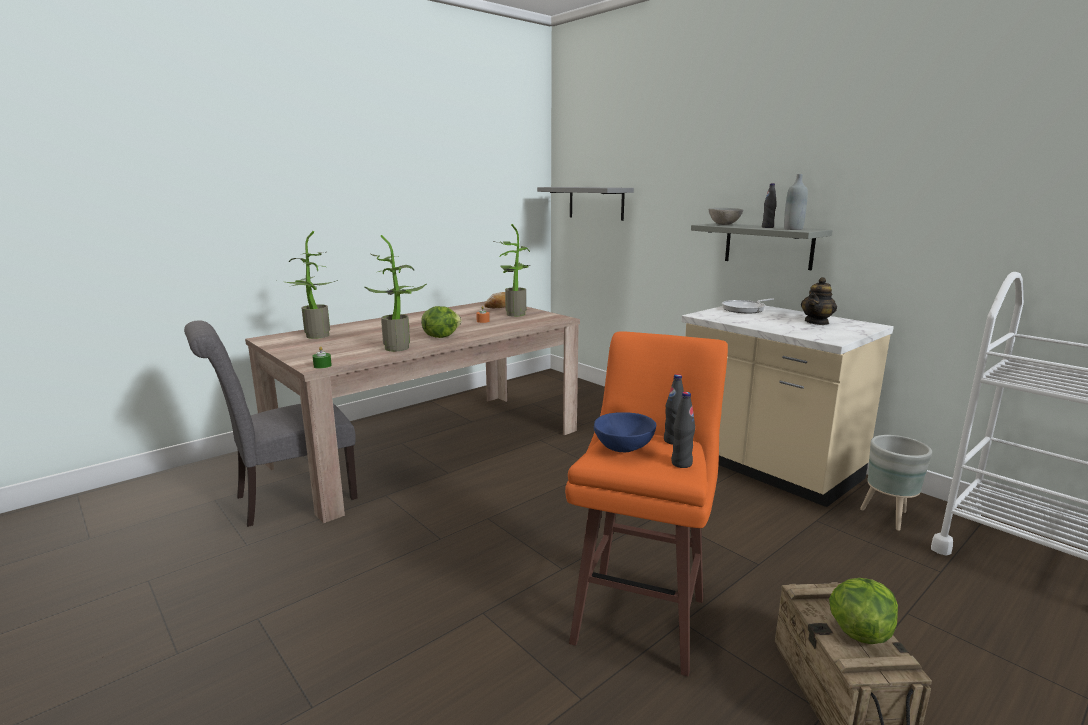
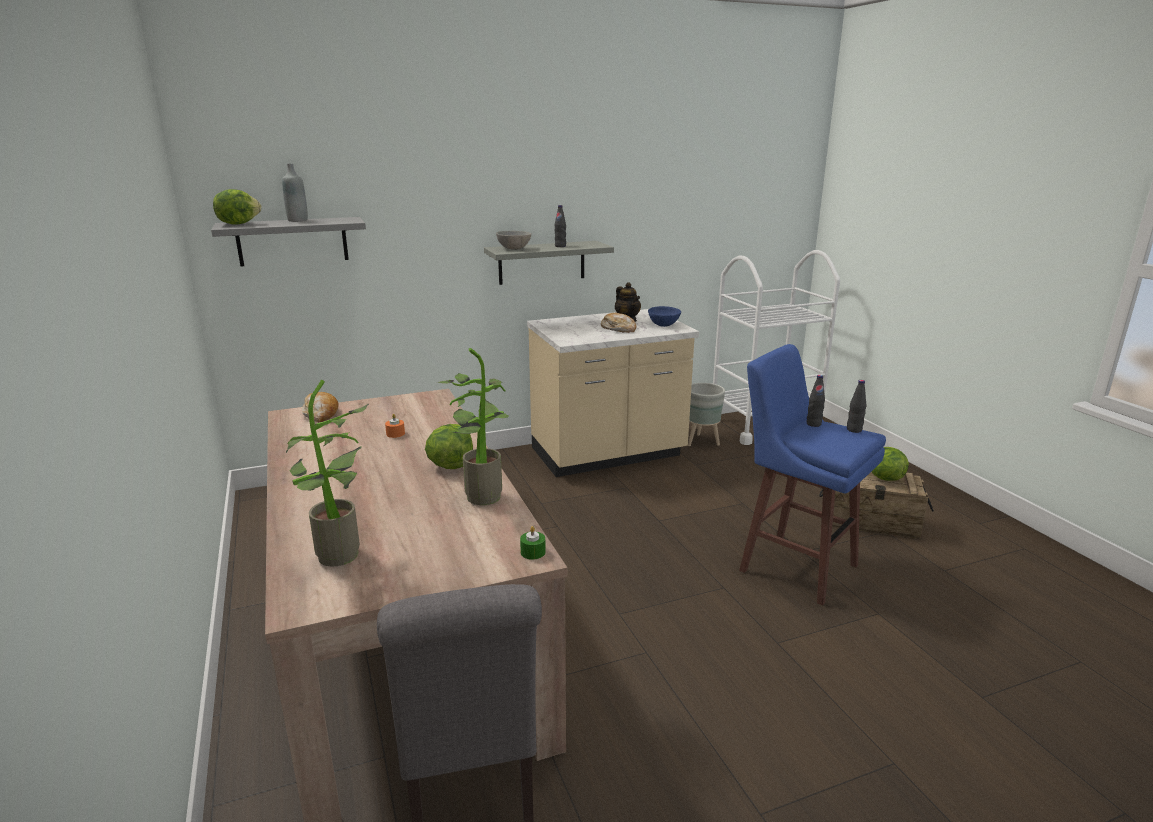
camera: 70 degrees left, 5 degrees up
potted plant [494,224,530,317] -> none
orange stool [565,331,728,677] -> blue stool [739,344,886,606]
blue bowl [594,412,656,452] -> blue bowl moved to [648,306,681,327]
frying pan [722,298,774,313] -> none
grey bottle [784,174,808,230] -> grey bottle moved to [282,163,308,222]
none -> lettuce [213,189,261,225]
none -> bread [601,313,636,333]

